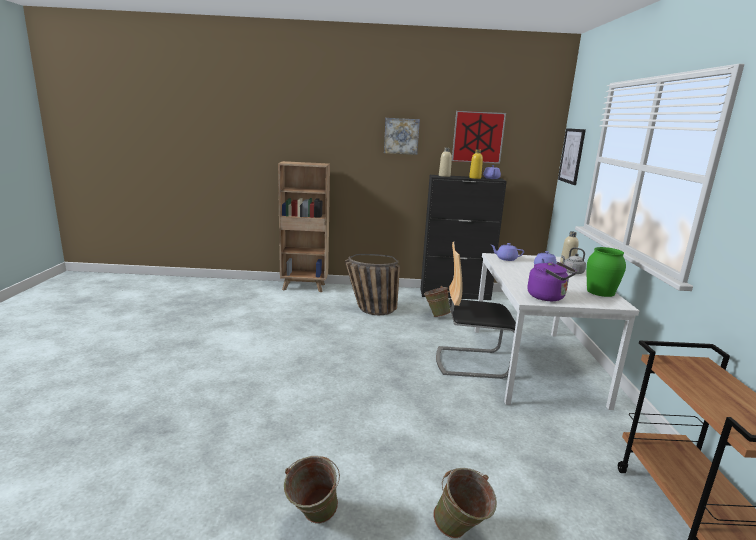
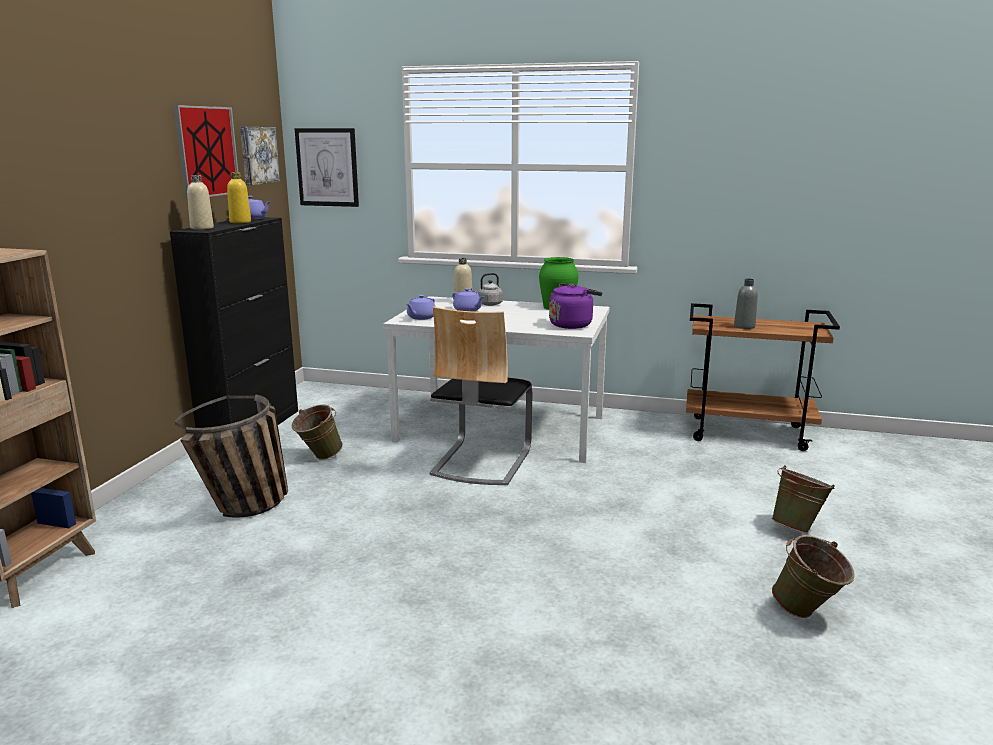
camera: 75 degrees left, 0 degrees up
picture [384,118,420,155] -> picture moved to [240,127,280,185]
none -> grey bottle [734,279,758,329]

